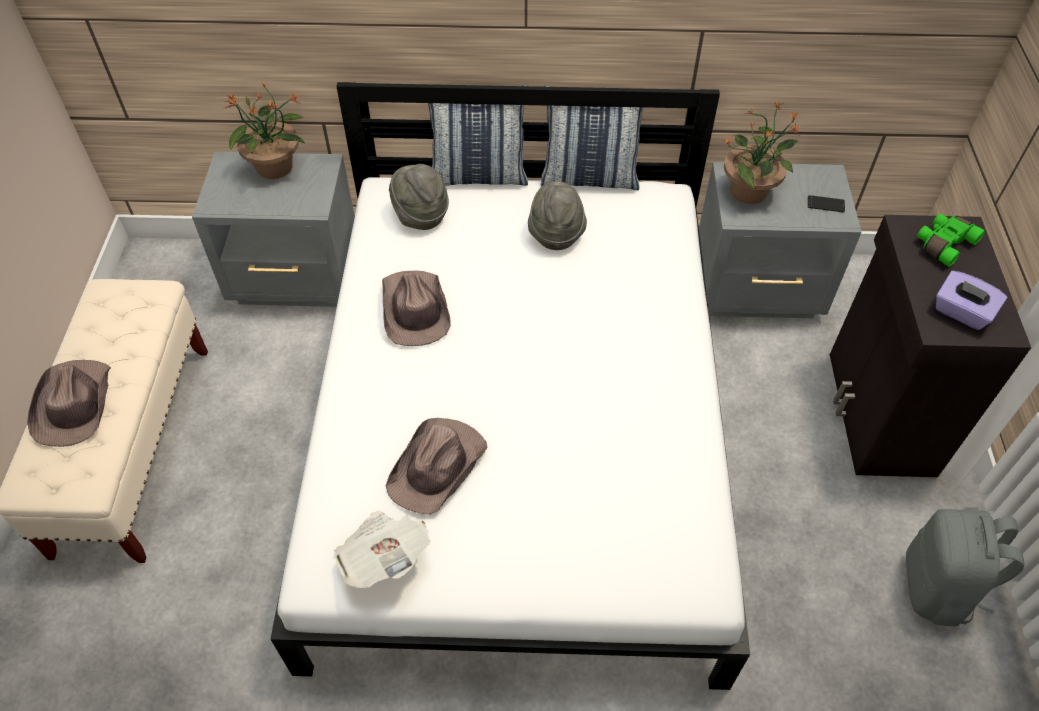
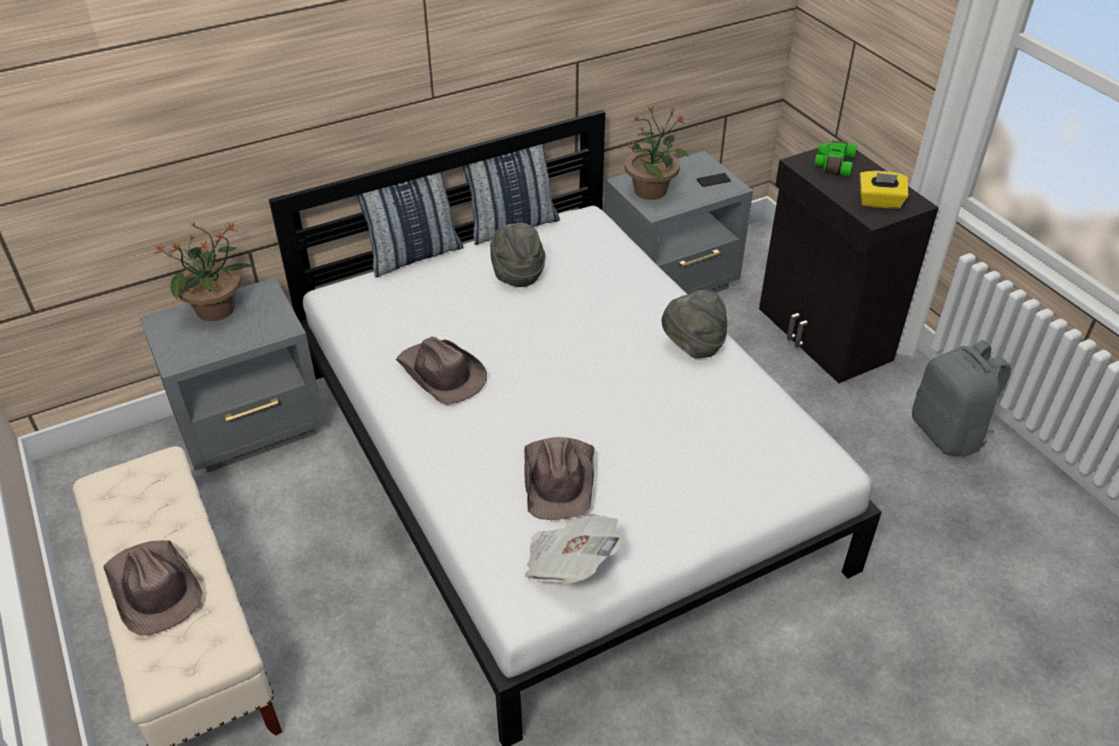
camera: 30 degrees left, 10 degrees down
grey hat [389,164,449,230] -> grey hat moved to [662,290,727,358]
purple tissue box [936,271,1007,330] -> yellow tissue box [859,171,908,209]

